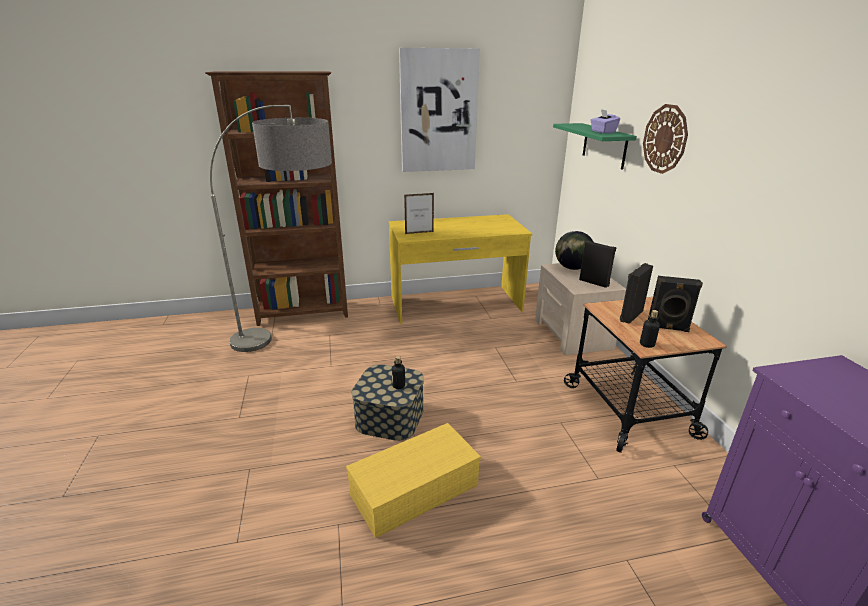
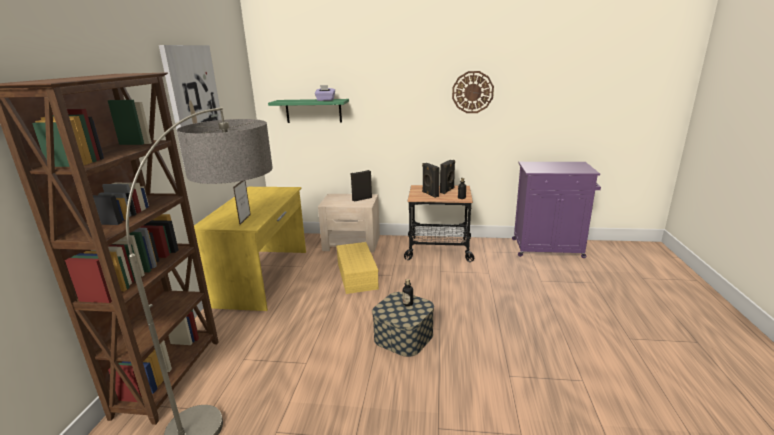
camera: 70 degrees left, 5 degrees down
yellow storage box [346,423,481,538] -> yellow storage box moved to [336,242,379,294]
globe [555,231,593,270] -> none
wall clock [643,104,688,174] -> wall clock moved to [452,71,494,113]

